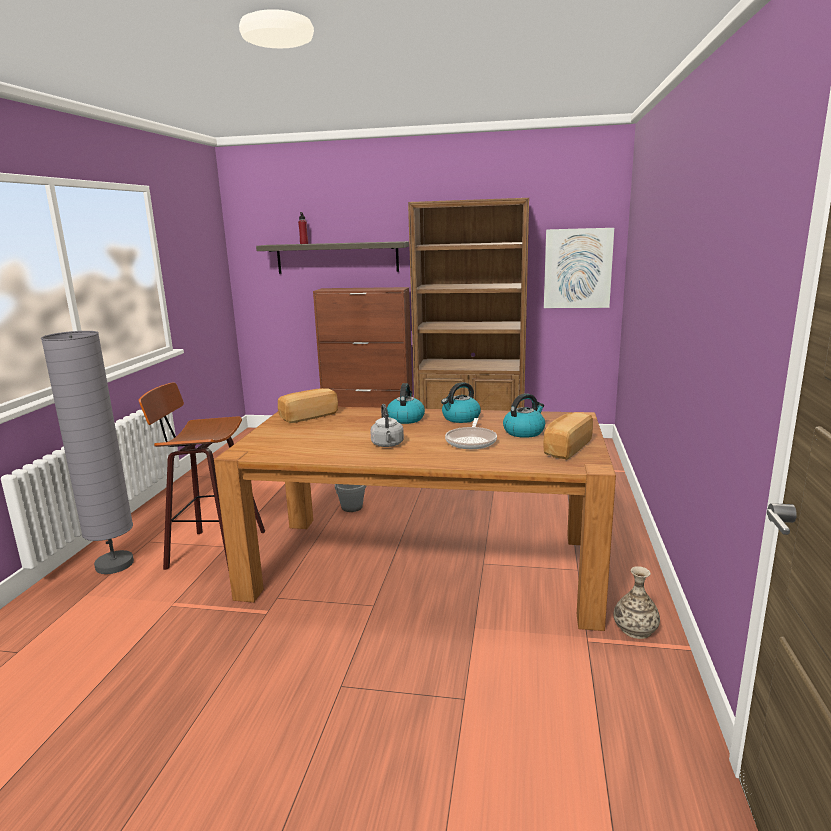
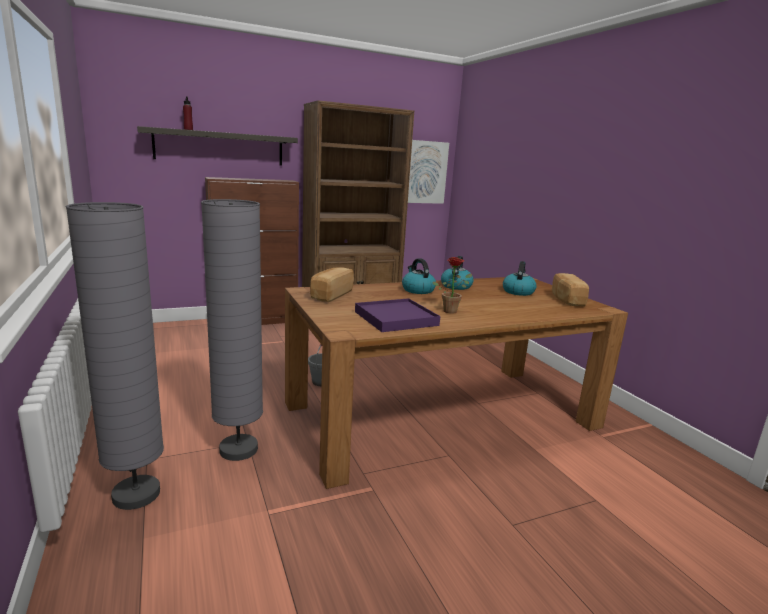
camera: 35 degrees left, 0 degrees up
stool [139,382,265,571] -> grey floor lamp [201,199,263,461]
grey kettle [370,404,404,447] -> potted plant [433,257,472,314]
frying pan [445,418,497,449] -> none
vase [614,566,660,639] -> none
none -> purple tray [355,298,440,332]

